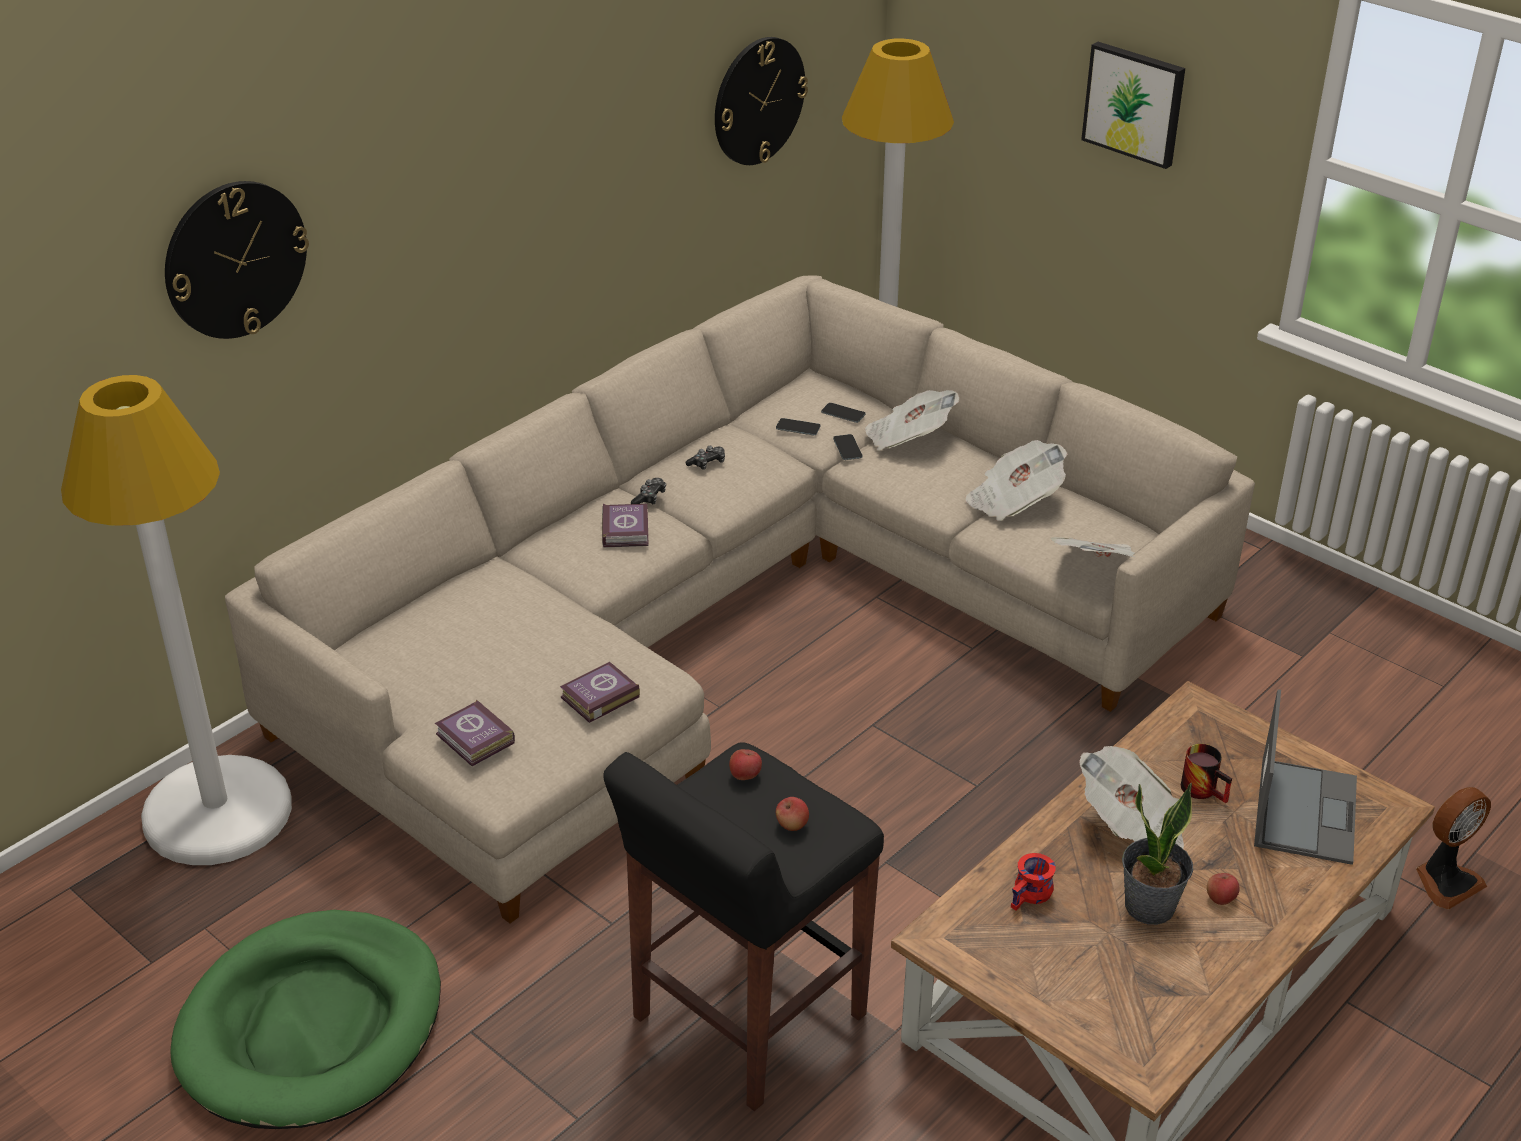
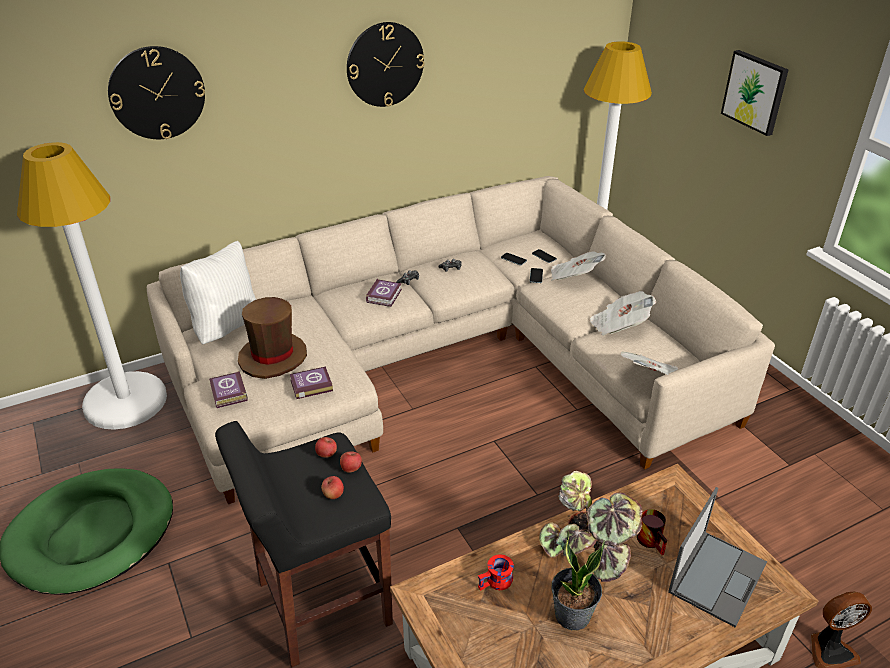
camera: 20 degrees right, 0 degrees up
wall clock [715,37,808,165] -> wall clock moved to [347,22,425,107]
newspaper [1079,746,1184,848] -> potted plant [539,471,643,582]
apple [1207,873,1240,905] -> apple moved to [340,451,362,473]
none -> white pillow [180,241,256,344]
none -> brown hat [238,297,307,379]

